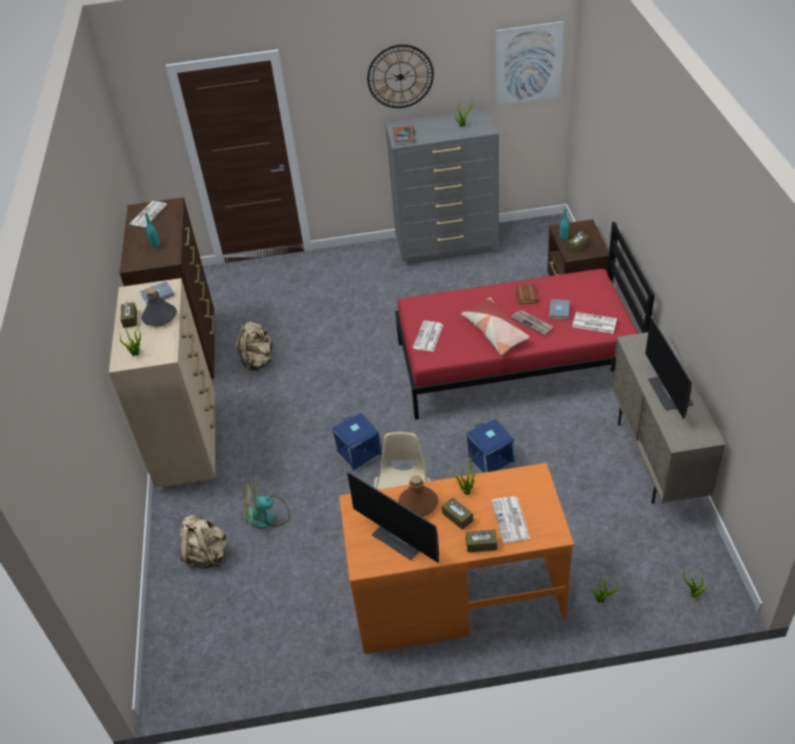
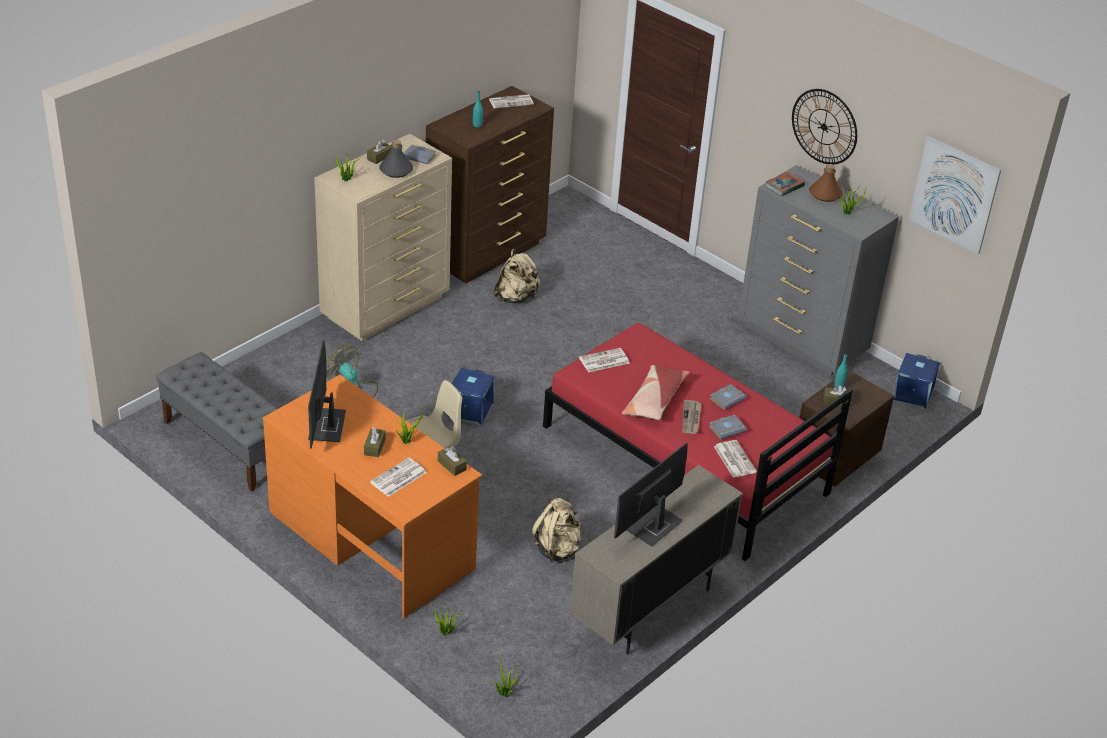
camera: 45 degrees right, 5 degrees down
beige backpack [180,515,227,568] -> beige backpack moved to [532,498,581,563]
brown bottle [398,475,438,517] -> brown bottle moved to [809,164,843,202]
blue storage box [466,419,515,473] -> blue storage box moved to [893,353,940,409]
brown tissue box [466,530,497,552] -> brown tissue box moved to [438,446,467,476]
brown book [516,284,538,304] -> grey book [709,384,746,410]
none -> grey bench [156,352,278,491]

